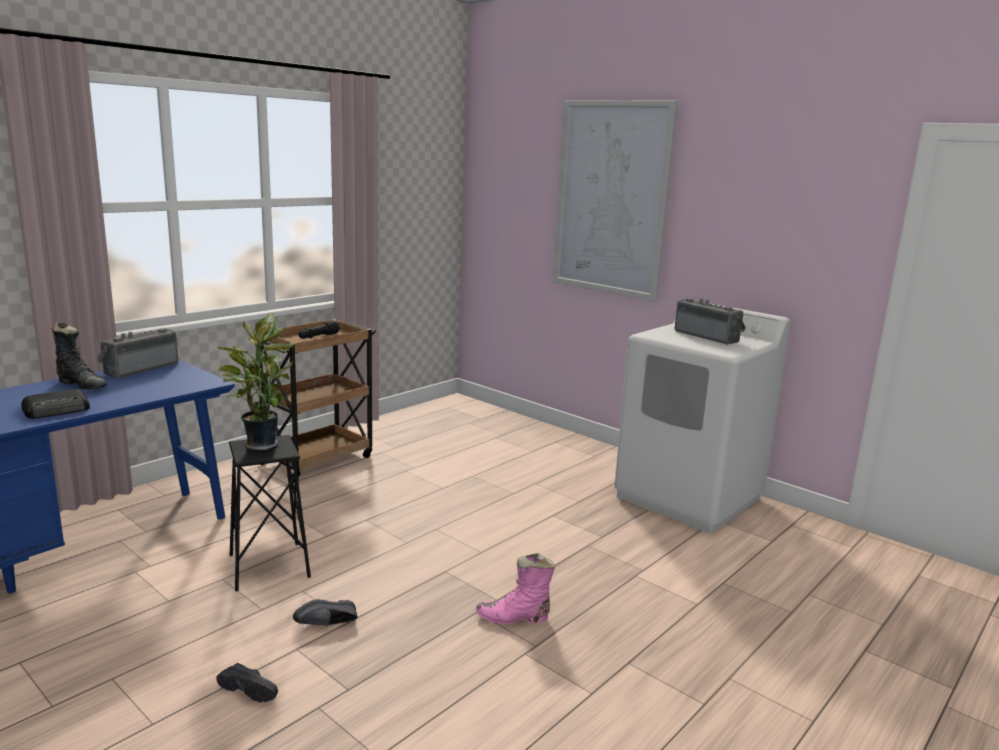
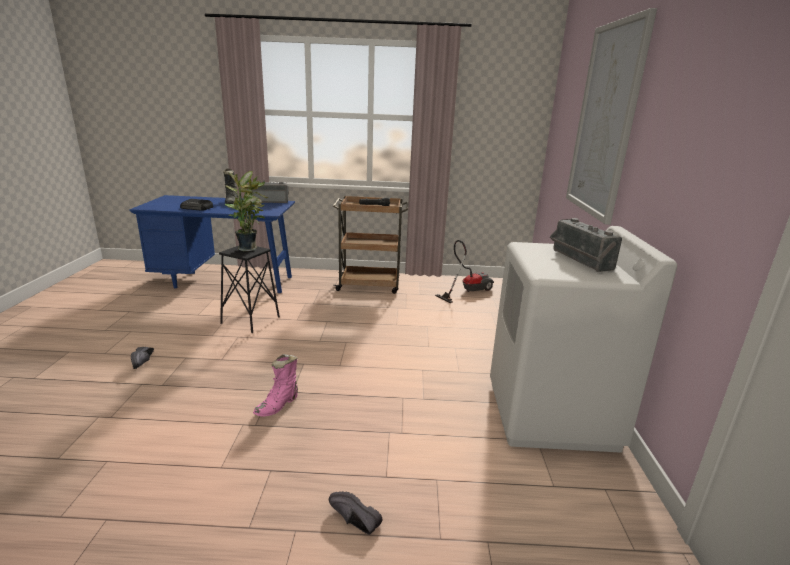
camera: 50 degrees right, 5 degrees up
black shoe [293,599,357,626] -> black shoe moved to [329,491,382,535]
pink boot [476,553,555,624] -> pink boot turned 105 degrees counterclockwise [253,354,298,416]
radio [675,298,746,345] -> radio turned 150 degrees clockwise [550,218,622,272]
none -> vacuum cleaner [435,240,494,303]

